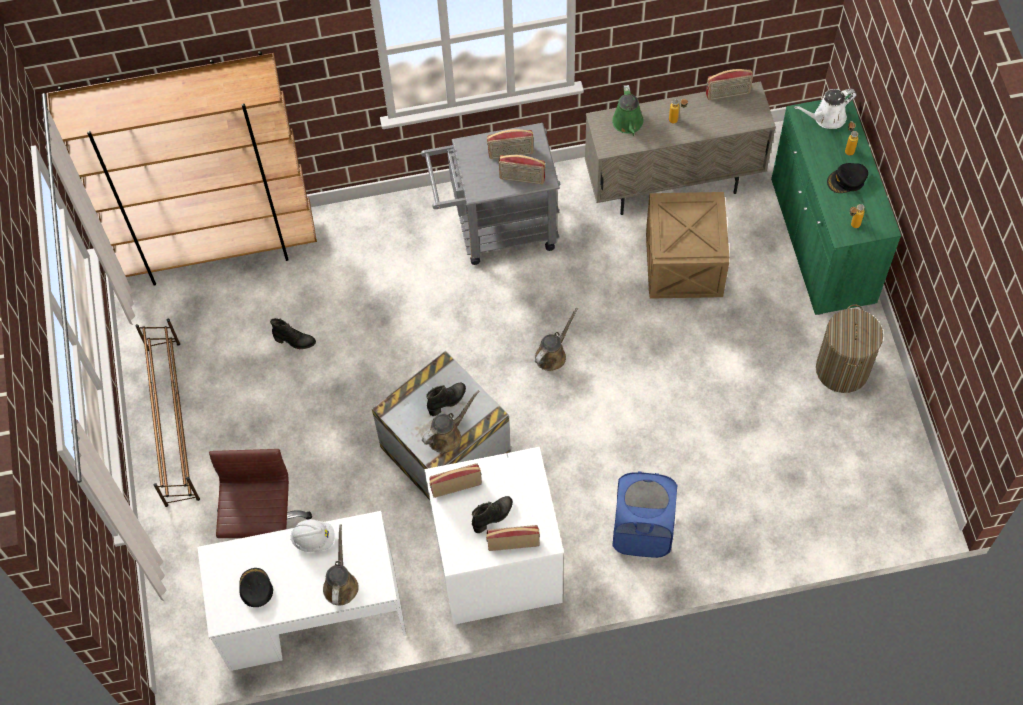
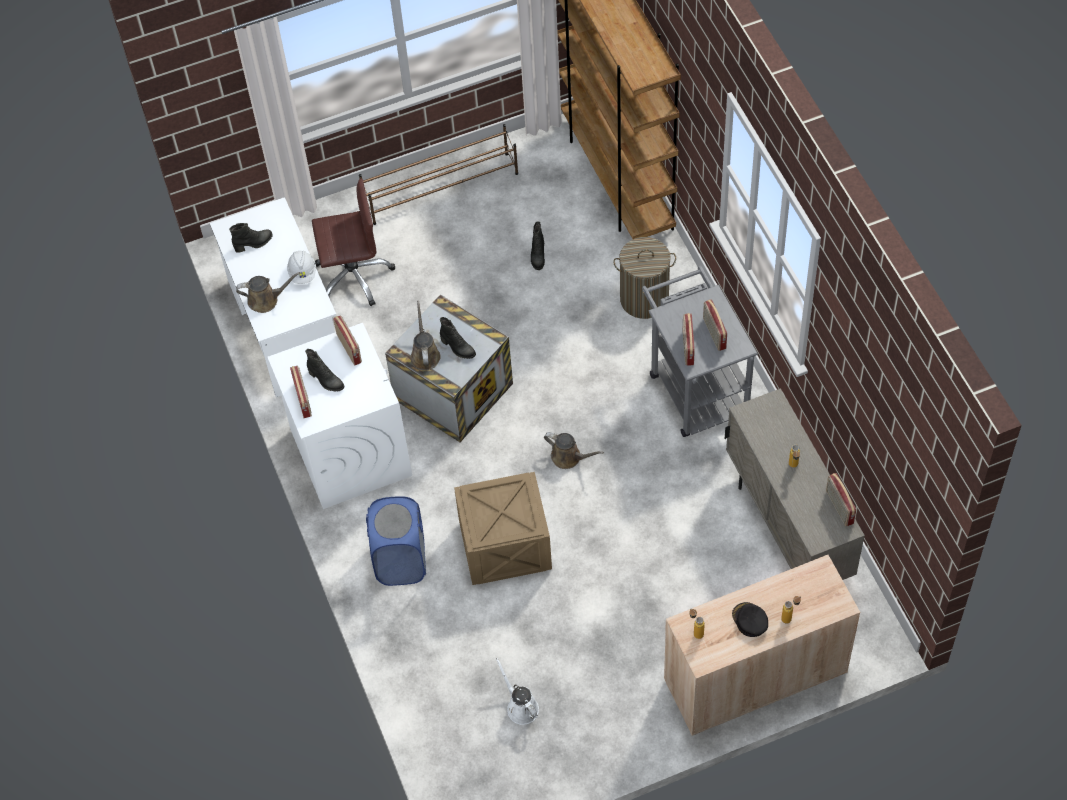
camera: 80 degrees right, 5 degrees down
black cap [239,568,273,607] -> black boot [229,223,273,253]
brown watering can [422,390,480,453] -> brown watering can turned 135 degrees counterclockwise [410,301,441,371]
green watering can [612,85,644,136] -> none
crate [646,192,729,299] -> crate moved to [454,472,552,585]
green cabinet [771,94,901,315] -> beige cabinet [664,555,860,736]
white watering can [794,89,857,129] -> white watering can moved to [496,658,539,725]
laundry basket [816,304,883,393] -> laundry basket moved to [613,237,676,319]

